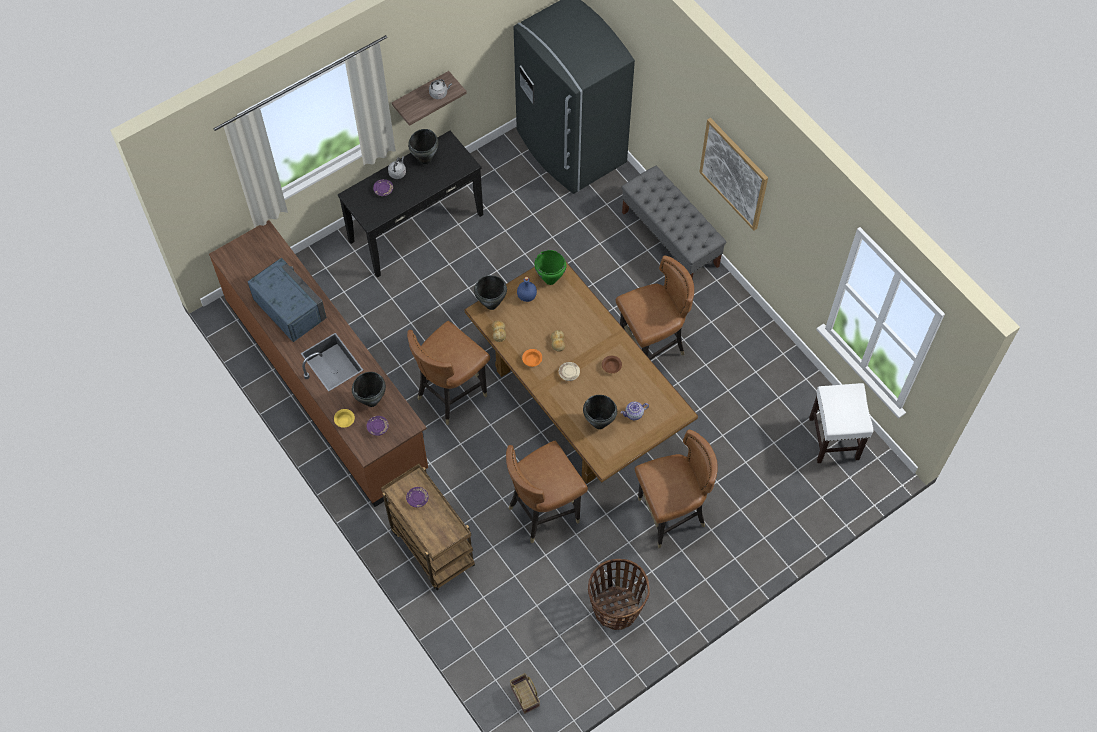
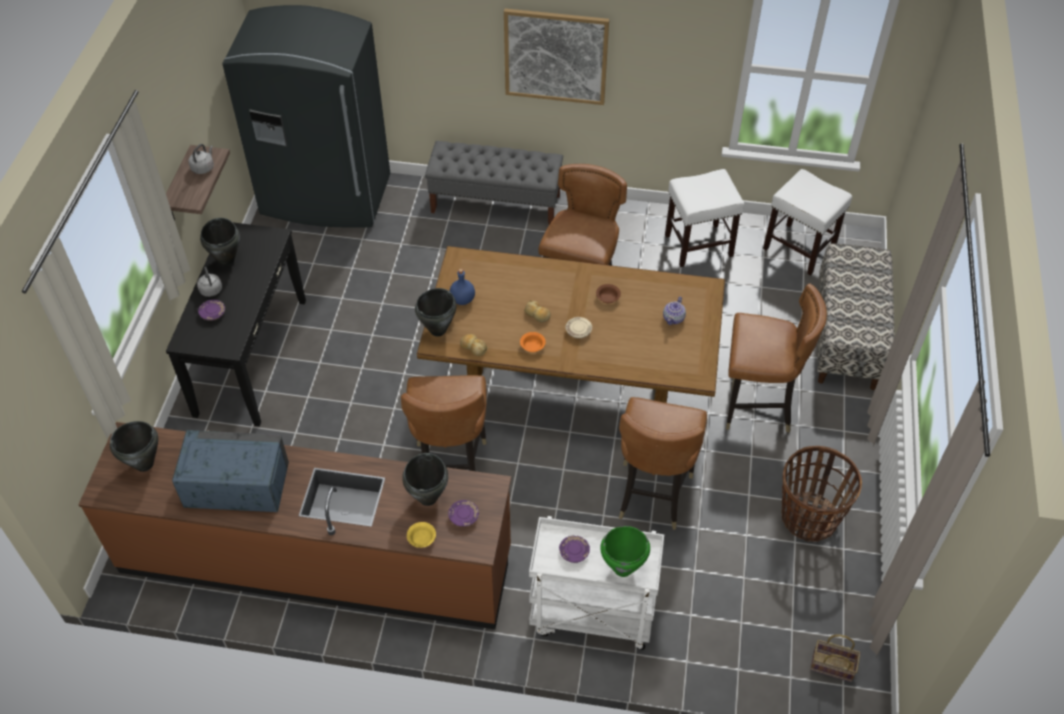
camera: 45 degrees left, 10 degrees down
brown cart [381,464,475,591] -> white cart [529,516,664,650]
green cooking pot [534,250,567,285] -> green cooking pot moved to [600,526,650,577]
black cooking pot [583,395,617,429] -> black cooking pot moved to [110,421,158,472]
brown chair [635,429,718,548] -> brown chair turned 75 degrees clockwise [726,284,827,433]
none -> white stool [665,169,744,267]
none -> bench [817,243,895,390]

